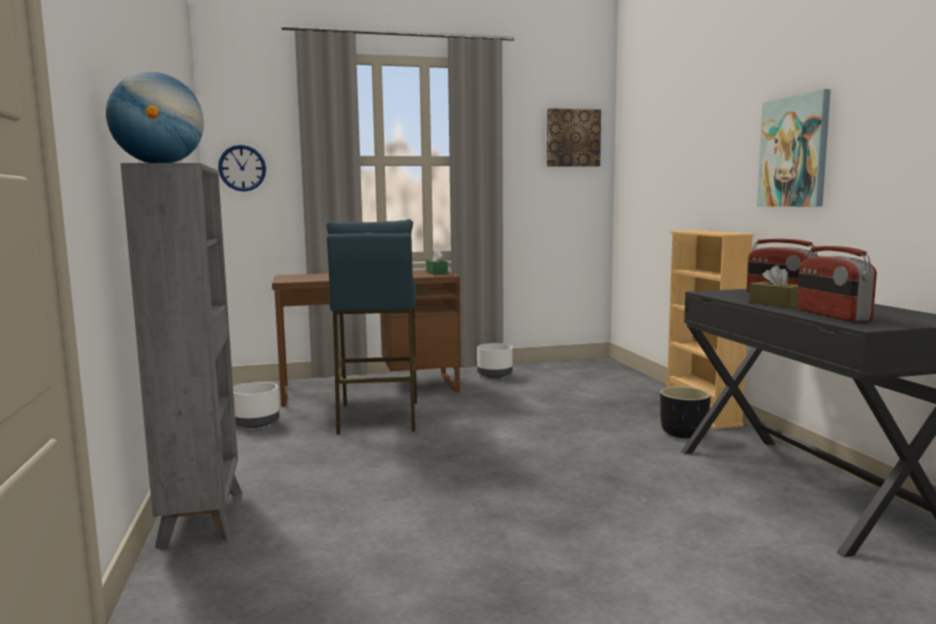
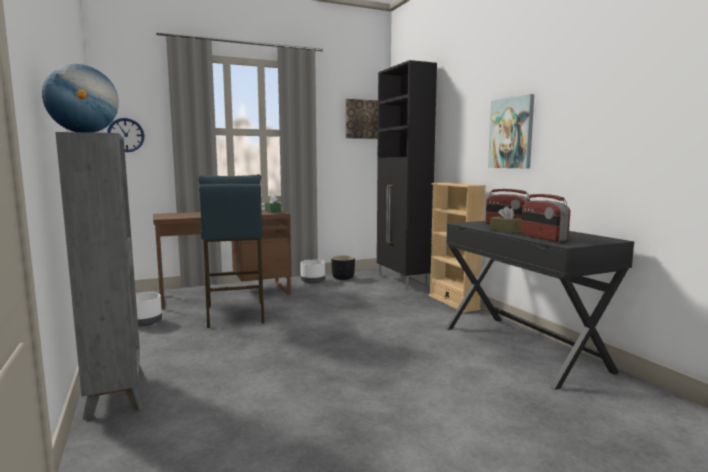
camera: 10 degrees left, 0 degrees up
black planter [660,387,711,439] -> black planter moved to [331,255,355,280]
none -> black cabinet [377,60,437,290]

